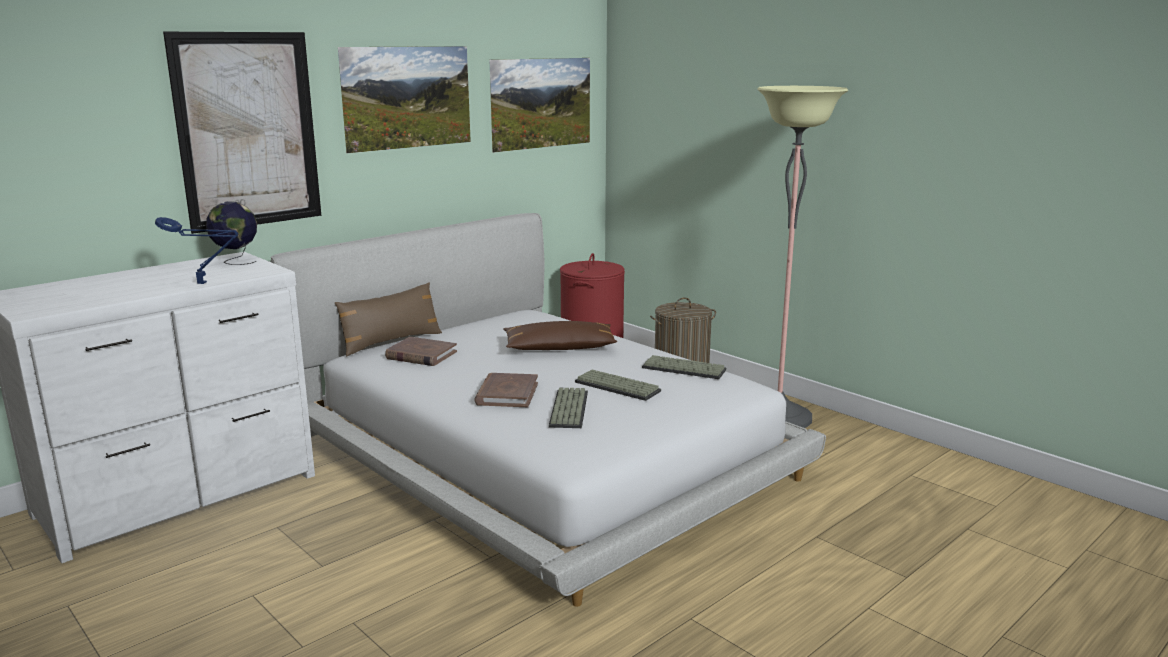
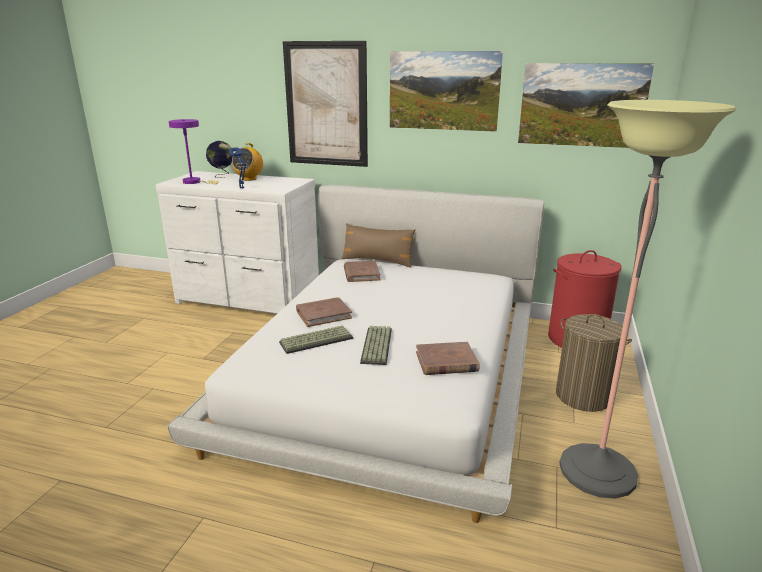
camera: 60 degrees right, 5 degrees up
globe [206,201,257,265] -> globe moved to [206,141,233,178]
brown pillow [503,321,617,350] -> none
keyboard [642,355,726,379] -> brown book [416,342,480,375]
none -> purple table lamp [168,119,219,184]
none -> radio [232,143,263,181]

